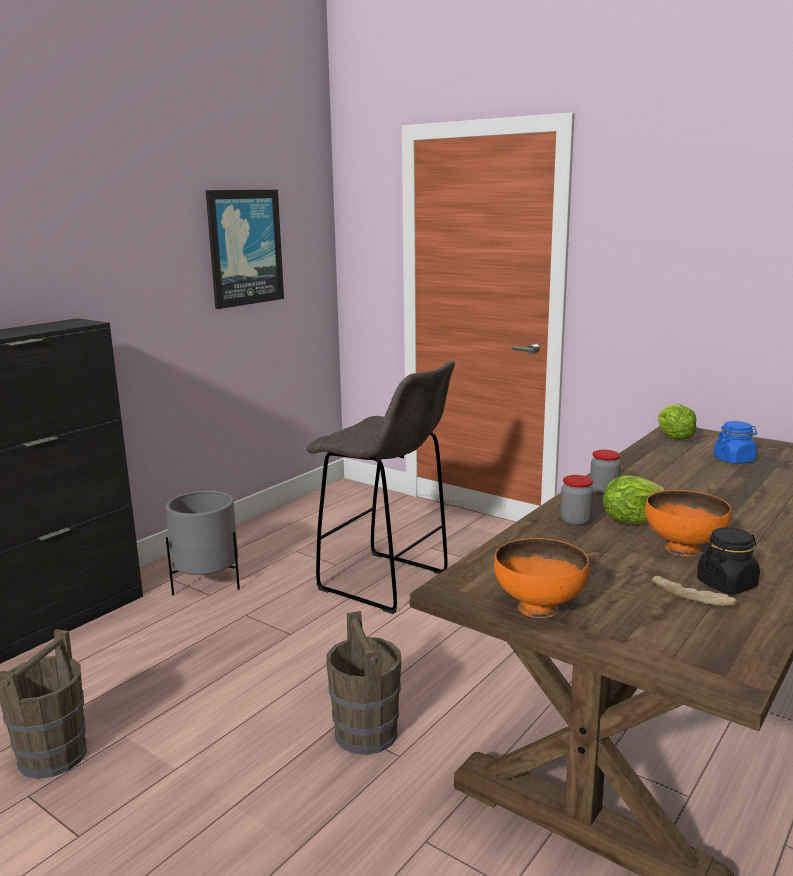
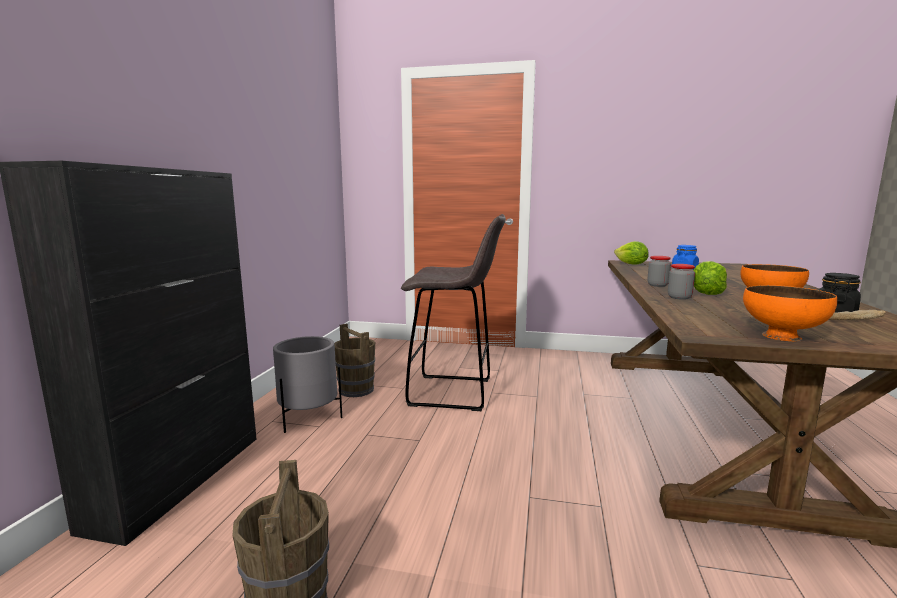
camera: 25 degrees left, 5 degrees down
picture [206,190,284,309] -> none
brown bucket [326,611,401,755] -> brown bucket moved to [334,324,375,397]

